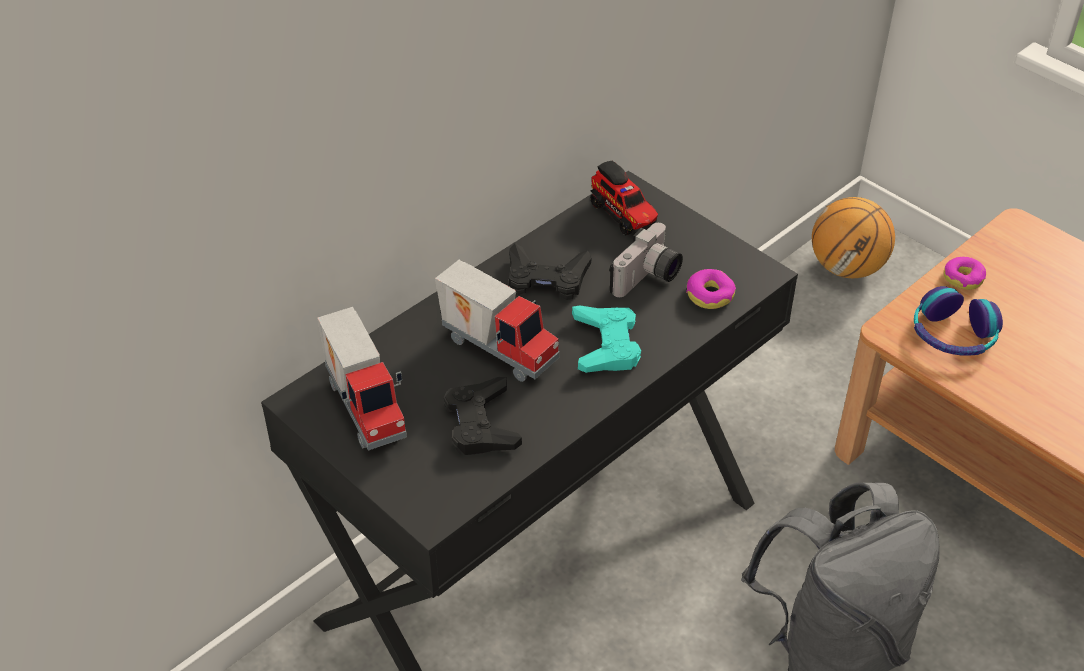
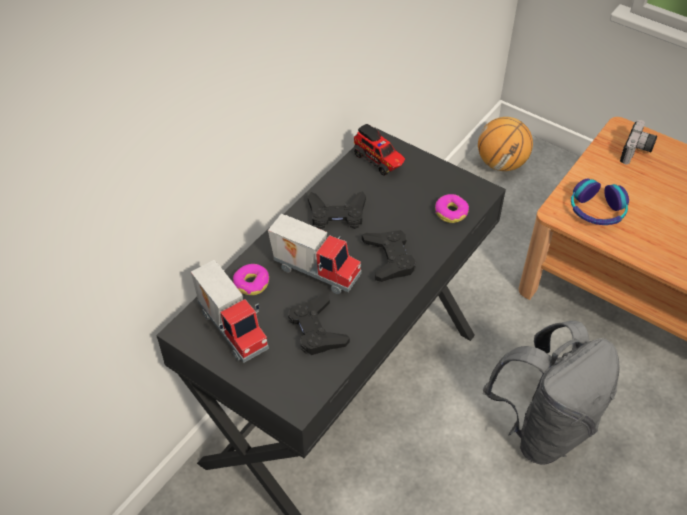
camera: 10 degrees left, 5 degrees up
turquoise game controller [572,305,641,373] -> black game controller [362,230,416,282]
camera [609,223,683,297] -> camera moved to [620,120,657,164]
donut [944,257,986,290] -> donut moved to [233,264,269,295]

